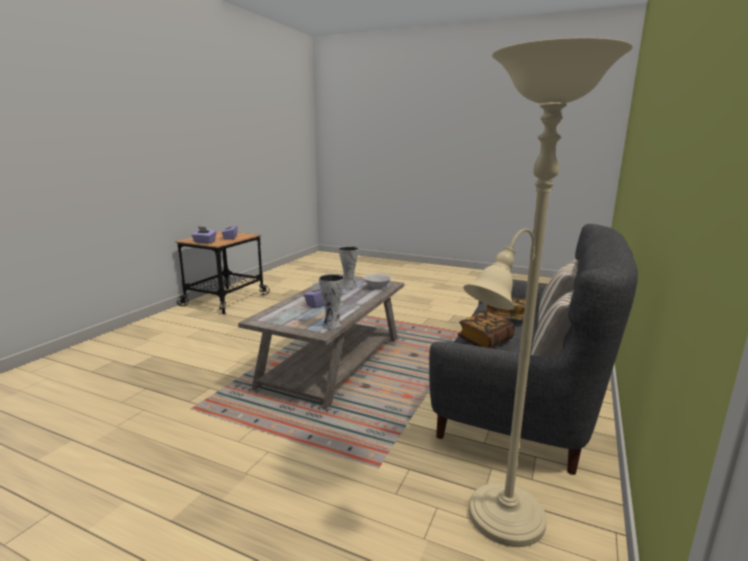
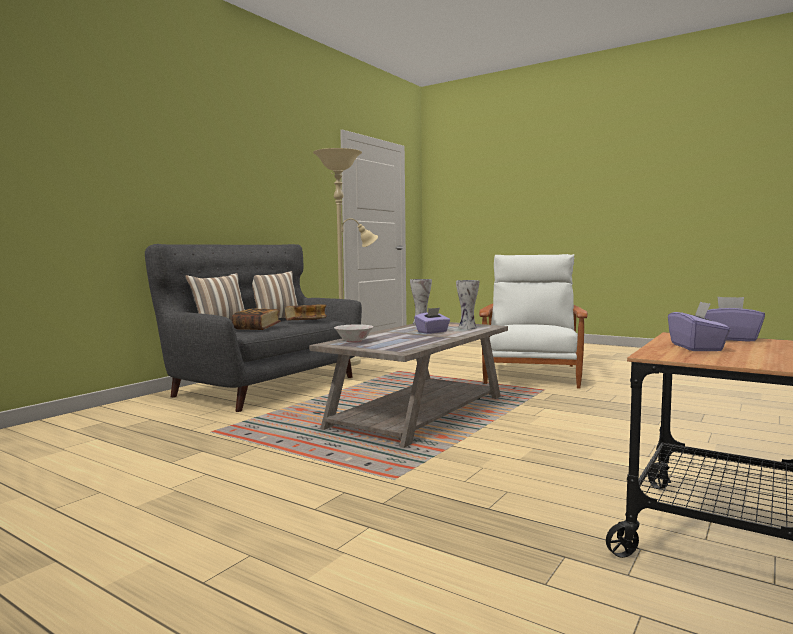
camera: 170 degrees left, 10 degrees down
vase [339,246,359,289] -> vase moved to [456,280,479,329]
none -> white armchair [479,254,588,389]

